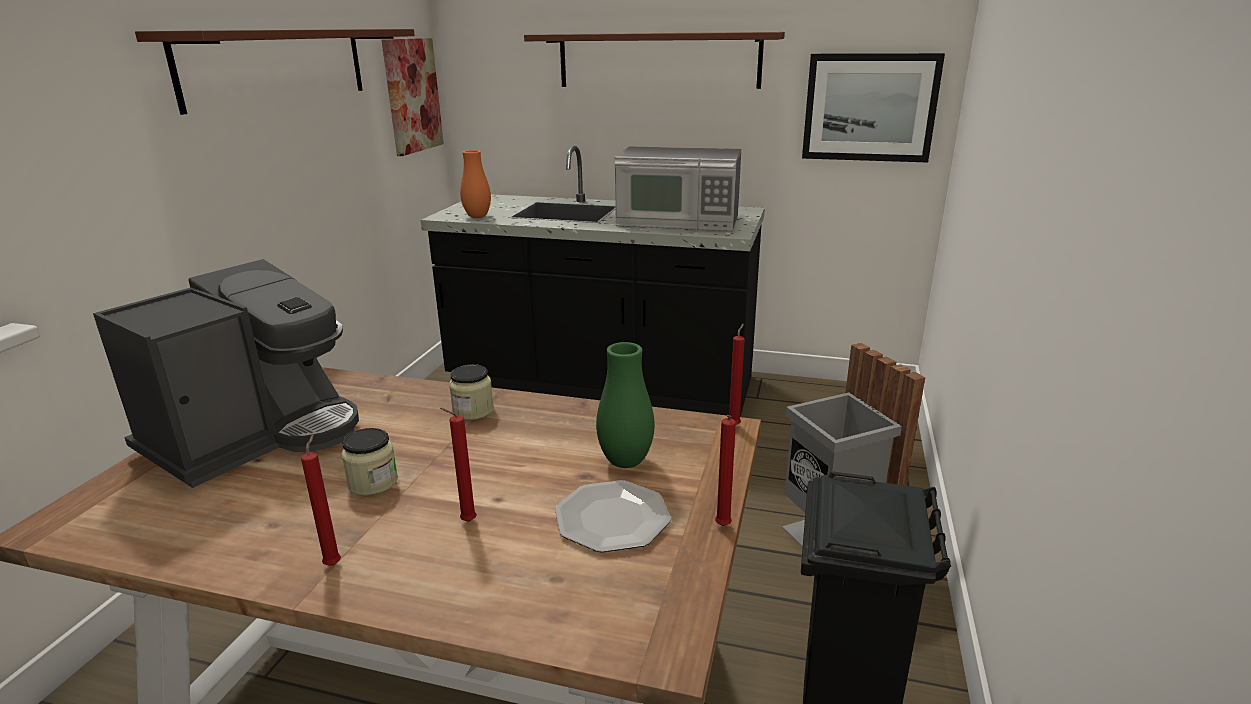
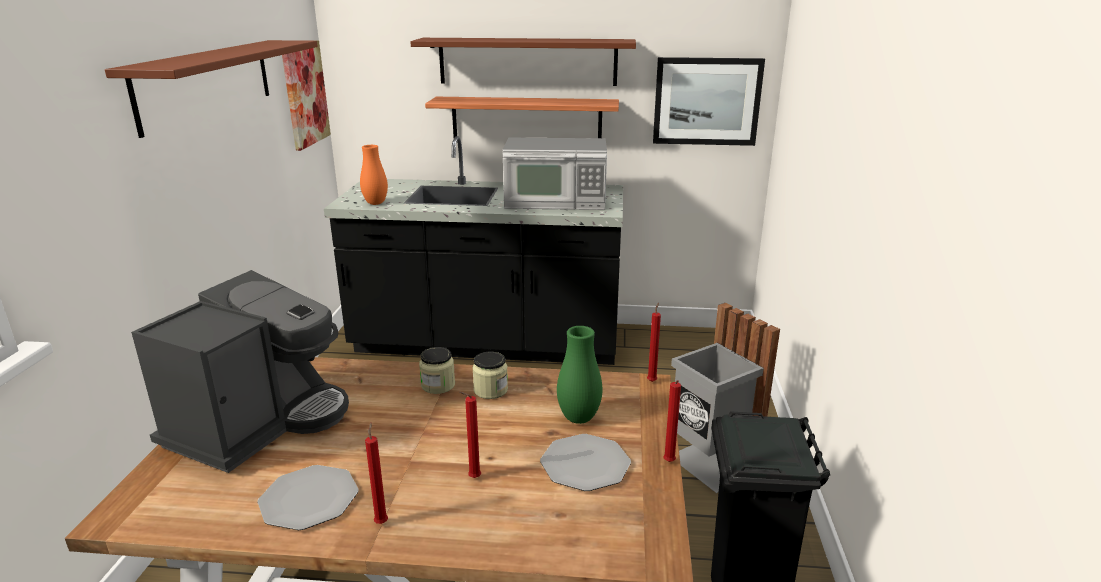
camera: 10 degrees left, 0 degrees up
jar [341,428,398,496] -> jar moved to [472,352,508,399]
none -> plate [257,465,359,530]
none -> shelf [425,97,619,138]

